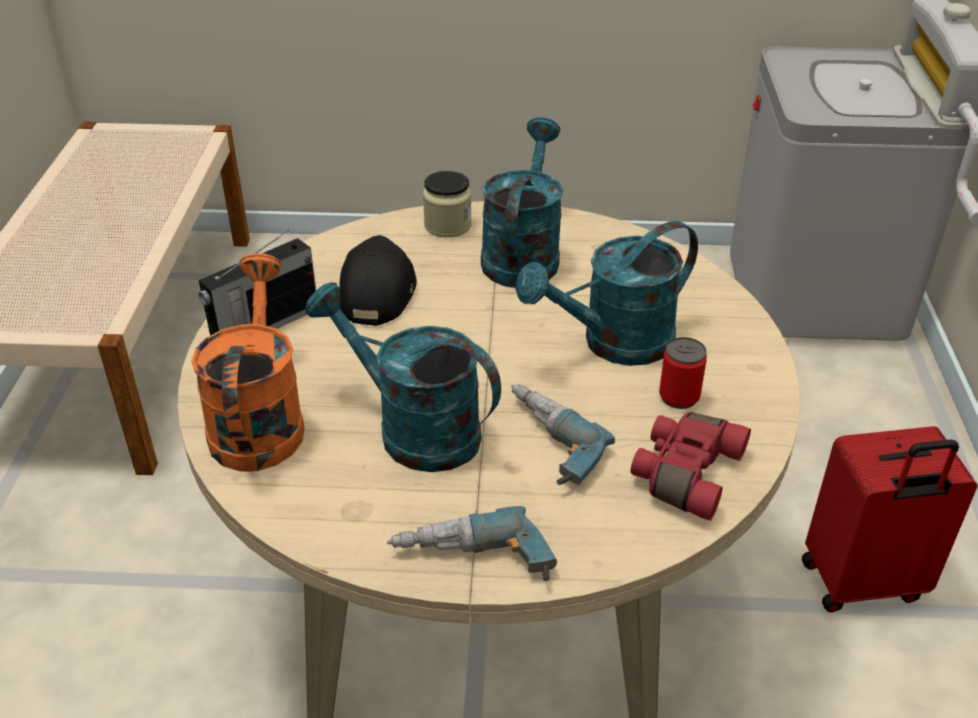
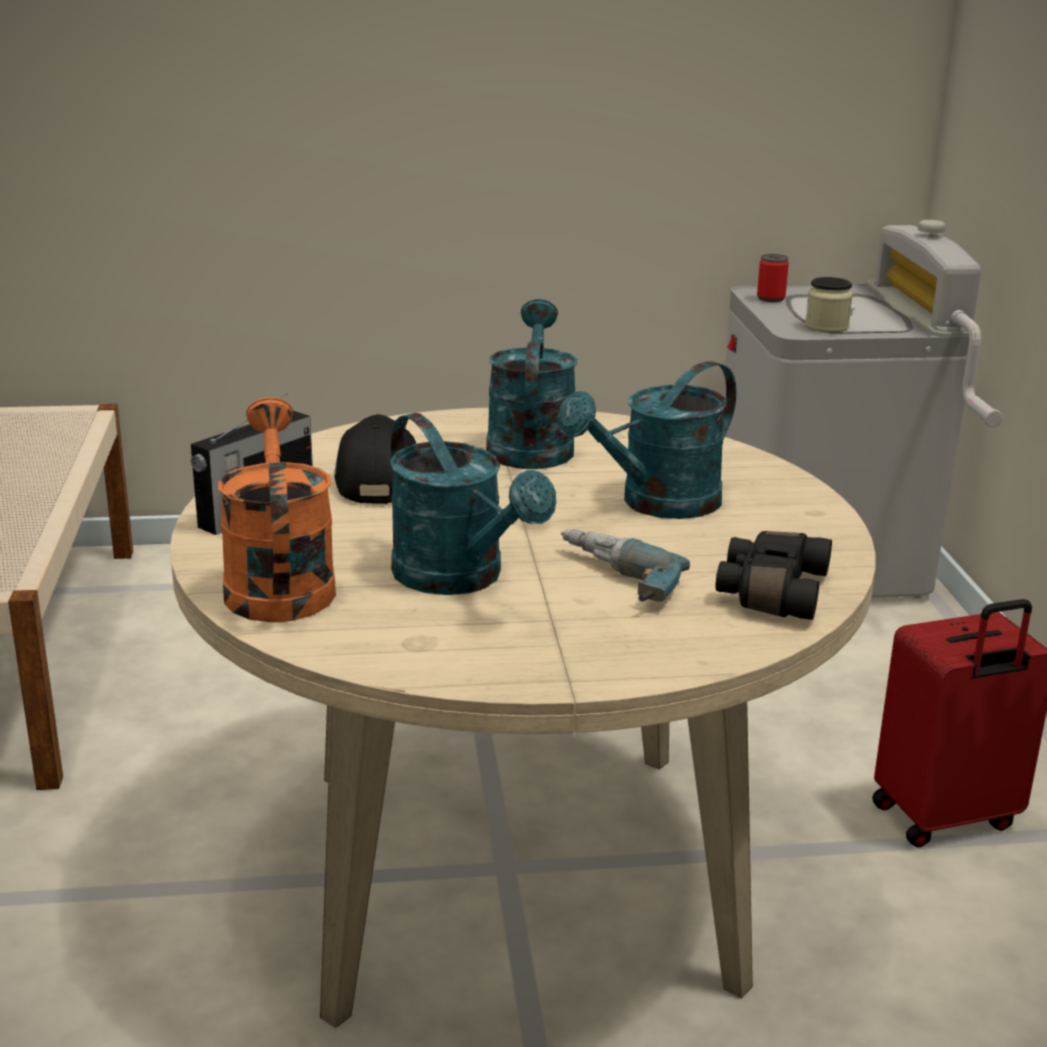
camera: 10 degrees left, 15 degrees down
turquoise watering can [305,282,501,472] -> turquoise watering can turned 150 degrees counterclockwise [390,413,556,595]
power drill [387,506,557,581] -> none
jar [423,171,472,237] -> jar moved to [805,277,853,333]
red binoculars [631,412,751,521] -> black binoculars [716,531,832,620]
can [659,337,707,409] -> can moved to [757,254,789,302]

